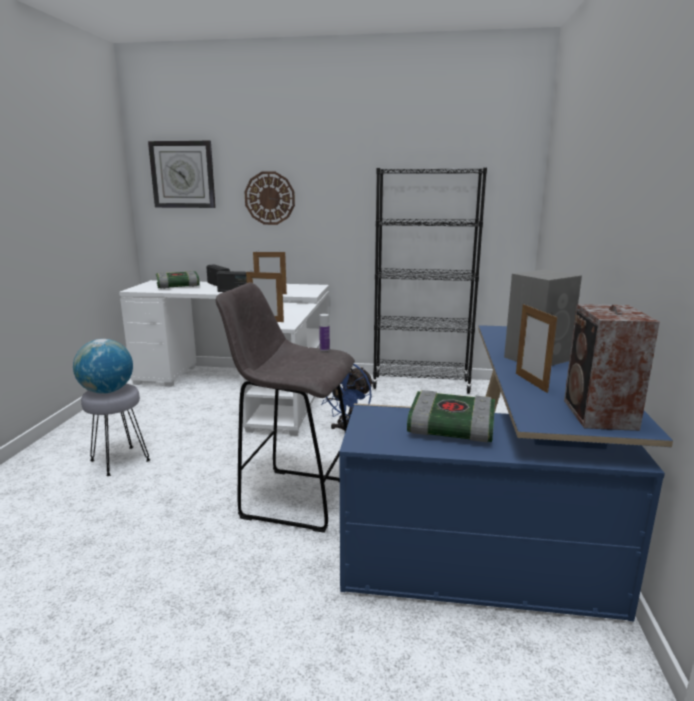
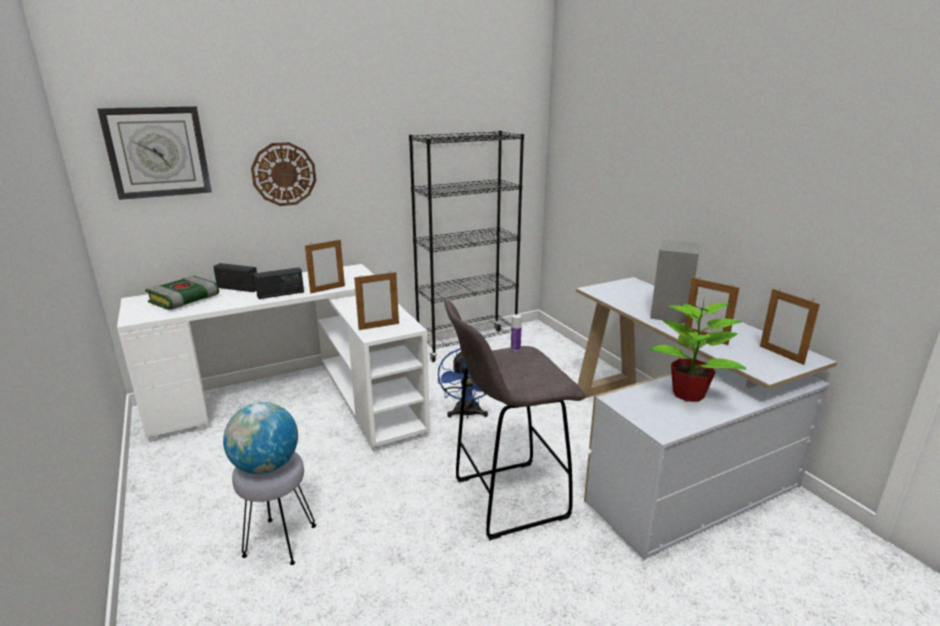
camera: 35 degrees left, 5 degrees up
blue desk [339,325,673,622] -> white desk [576,277,837,560]
book [407,390,495,443] -> potted plant [650,295,747,402]
speaker [564,304,660,431] -> picture frame [760,289,820,365]

